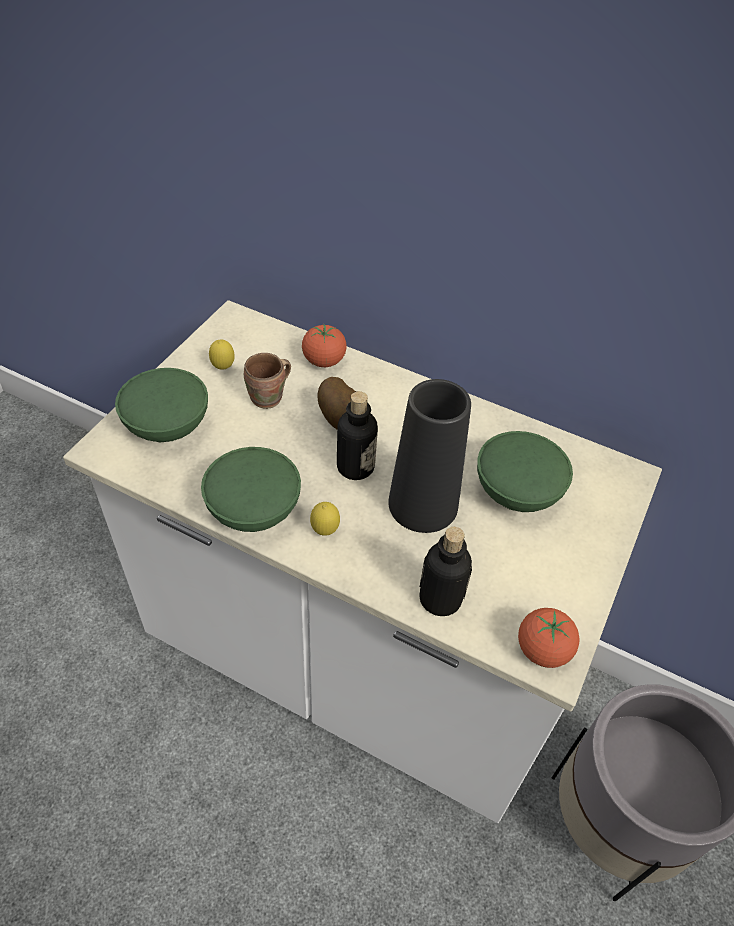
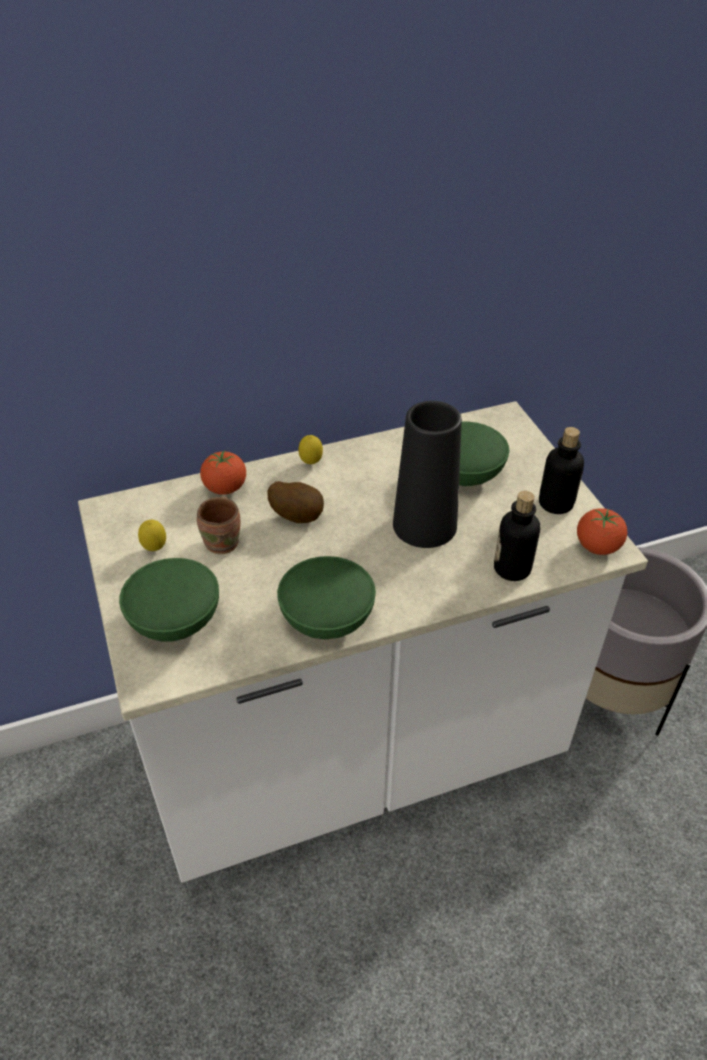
camera: 45 degrees left, 5 degrees down
lemon [310,502,340,536] -> lemon moved to [298,435,323,464]
bottle [337,391,378,480] -> bottle moved to [539,427,584,514]

